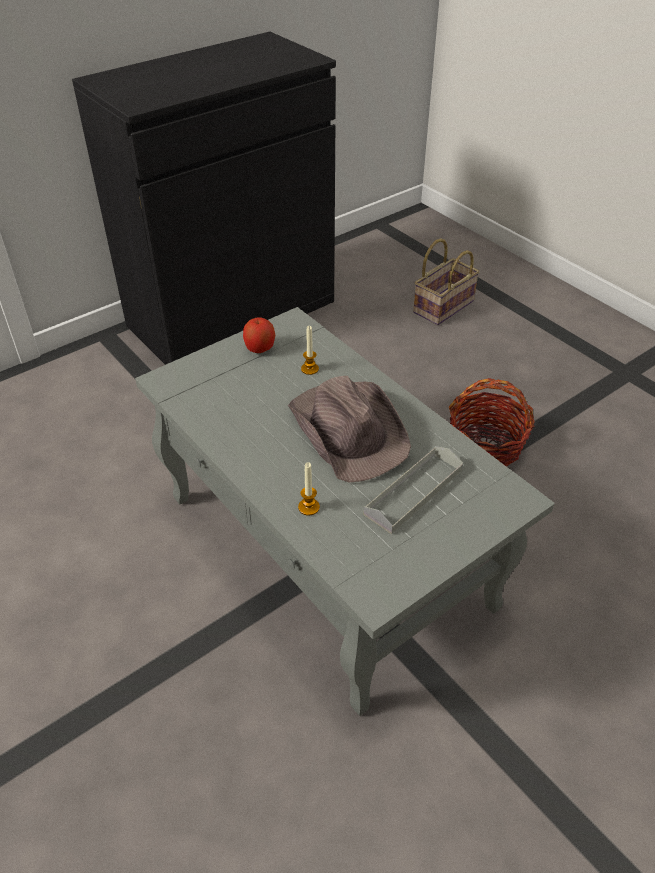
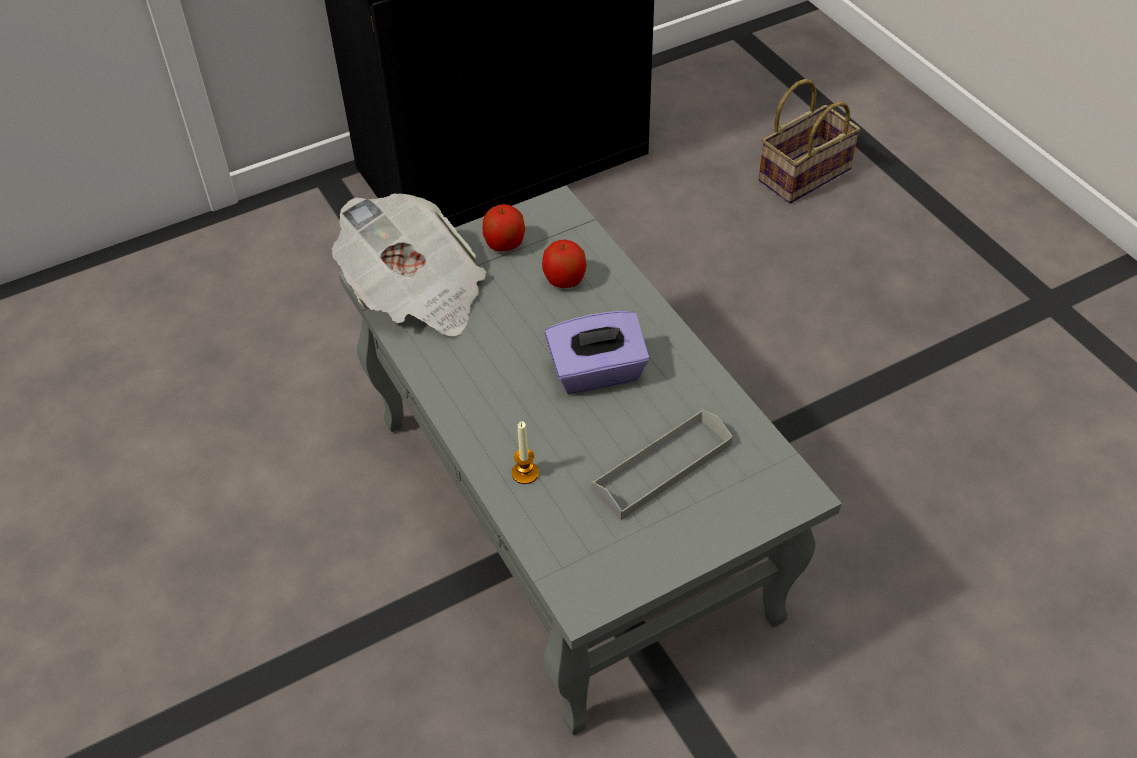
camera: 10 degrees right, 5 degrees up
brown hat [288,376,411,483] -> purple tissue box [545,311,650,394]
candle [301,326,319,375] -> apple [542,239,587,288]
basket [449,378,535,467] -> none
none -> newspaper [332,193,486,337]

